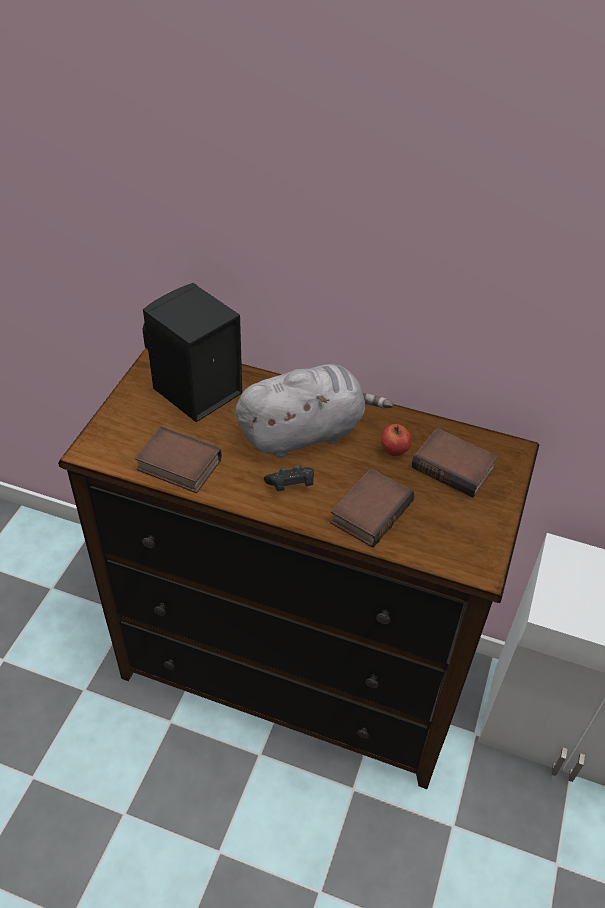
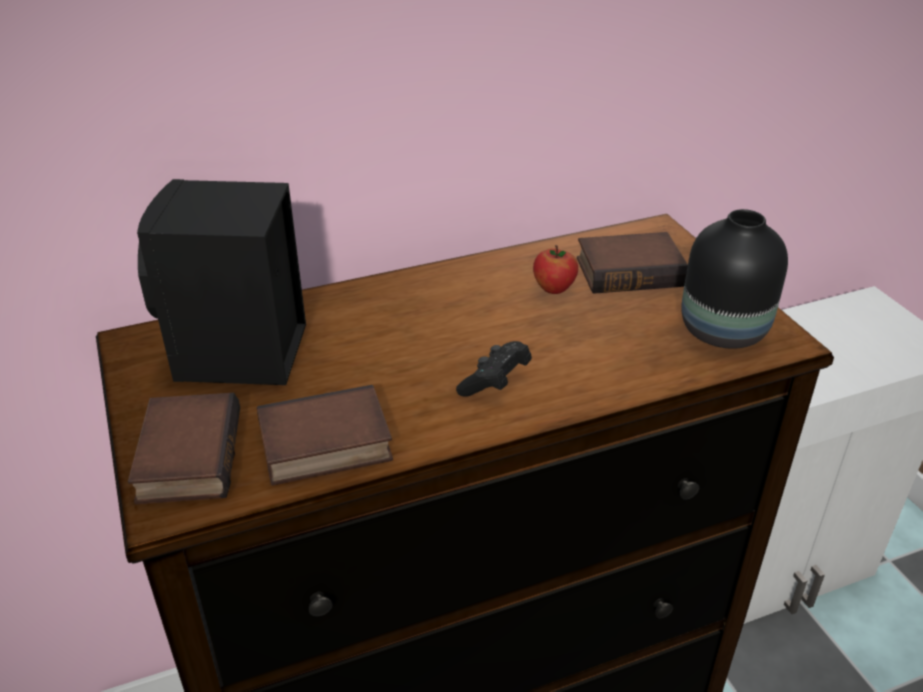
camera: 40 degrees left, 10 degrees down
grey plush toy [236,364,393,458] -> none
book [330,468,414,548] -> book moved to [128,393,240,504]
none -> black vase [681,209,788,349]

